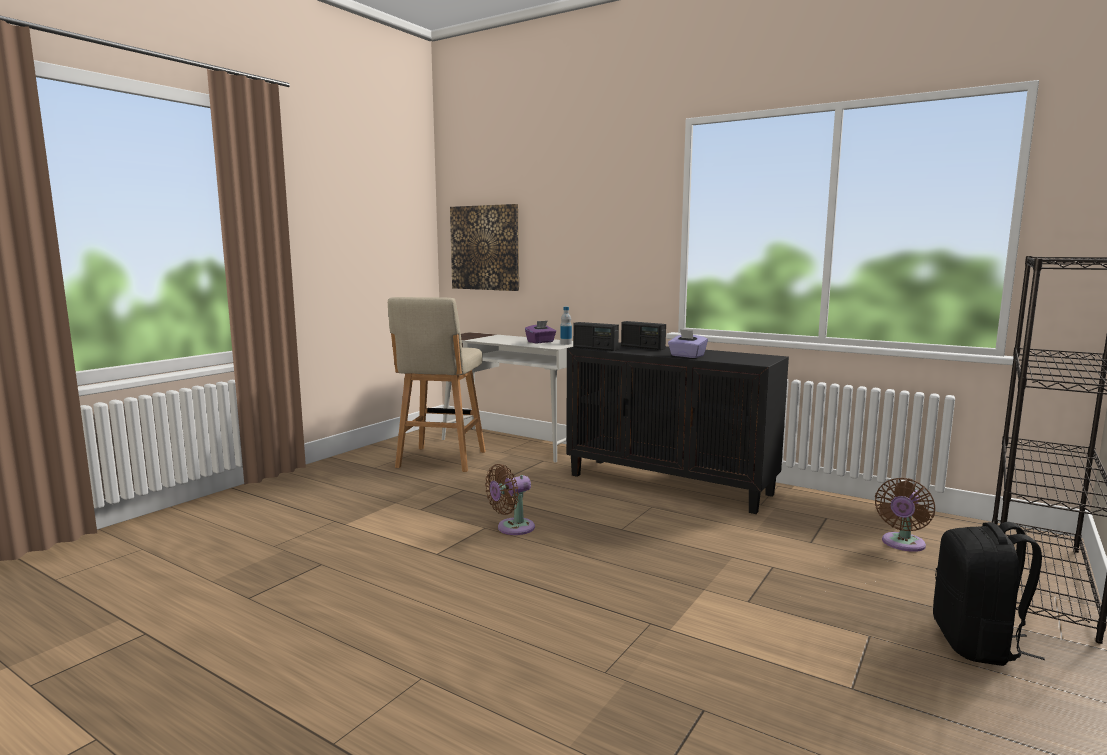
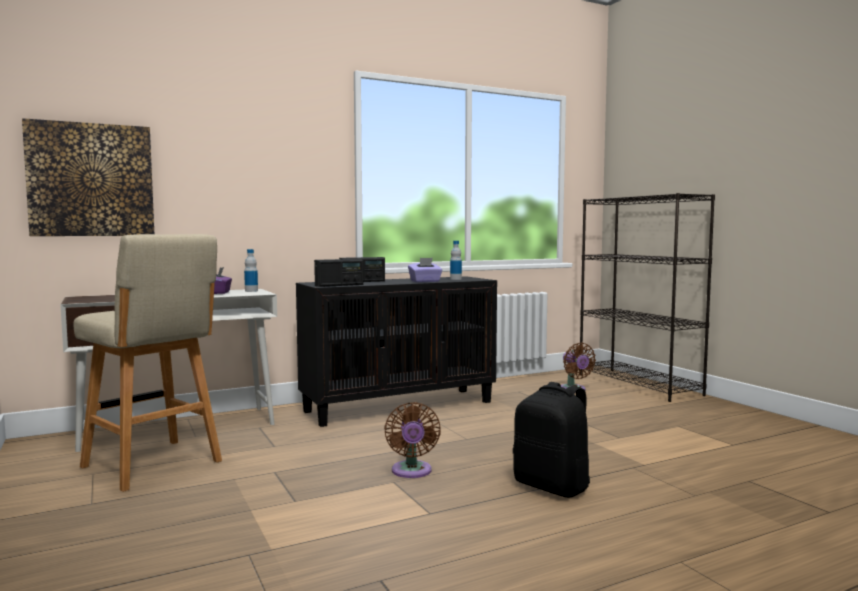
camera: 60 degrees left, 5 degrees down
black backpack [933,522,1045,666] -> black backpack moved to [513,382,590,498]
none -> bottle [450,241,462,280]

